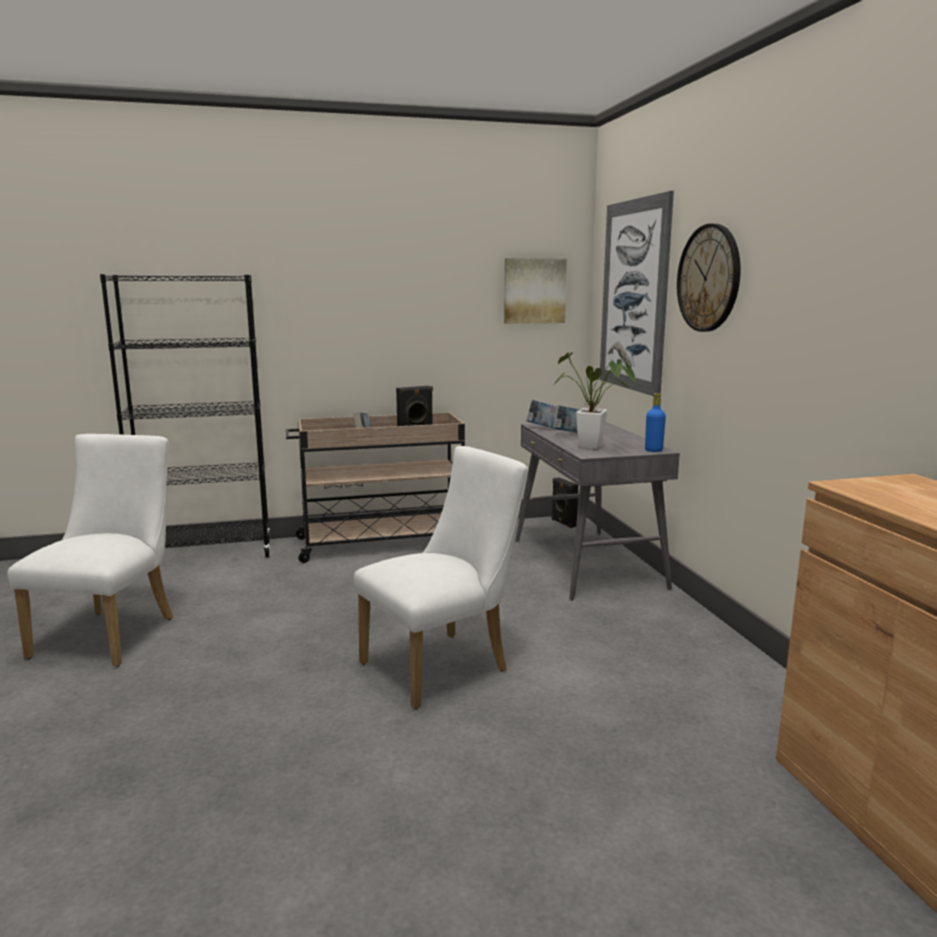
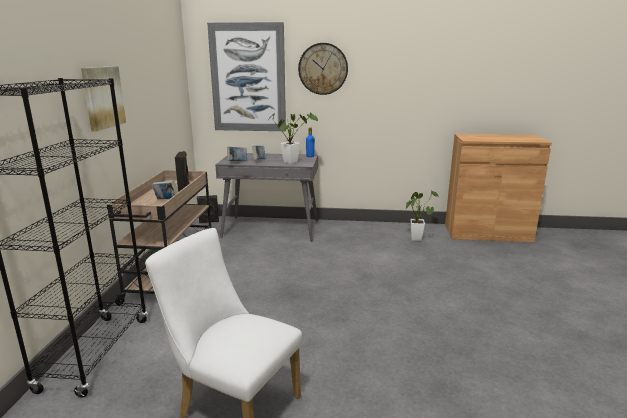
camera: 70 degrees left, 5 degrees up
white chair [354,446,528,709] -> none
picture [504,258,567,324] -> picture moved to [81,66,126,132]
none -> potted plant [406,190,438,241]

